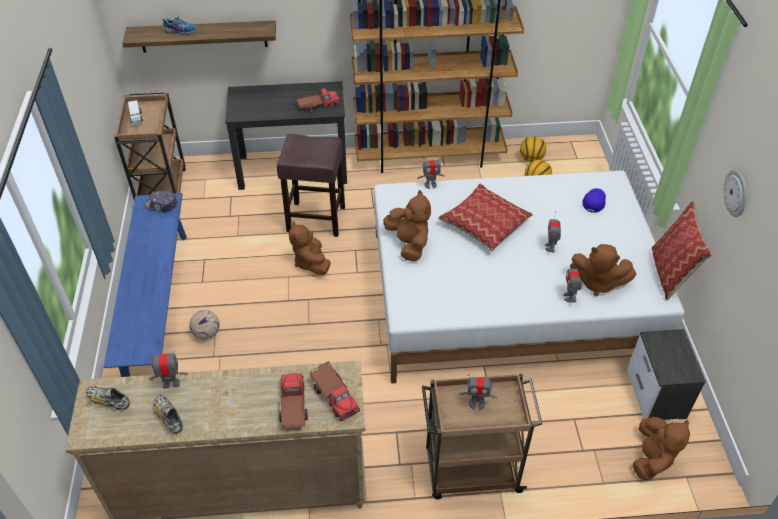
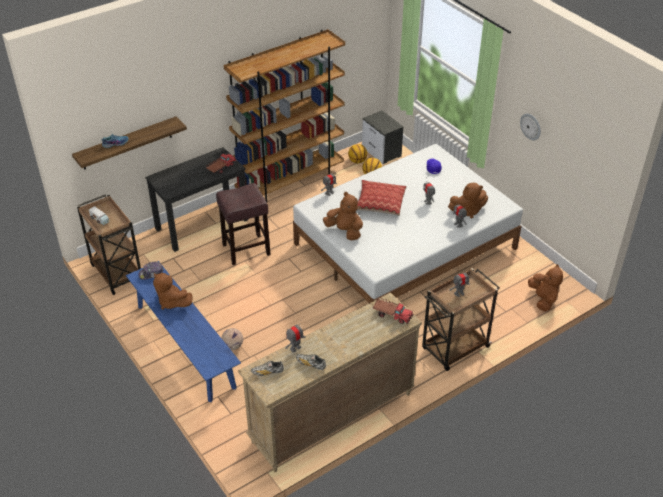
camera: 30 degrees left, 5 degrees down
toy truck [279,373,308,428] -> none
brown plush toy [289,221,331,275] -> brown plush toy moved to [153,273,192,310]
nightstand [627,329,706,420] -> nightstand moved to [362,111,404,164]
pillow [652,201,713,300] -> none

